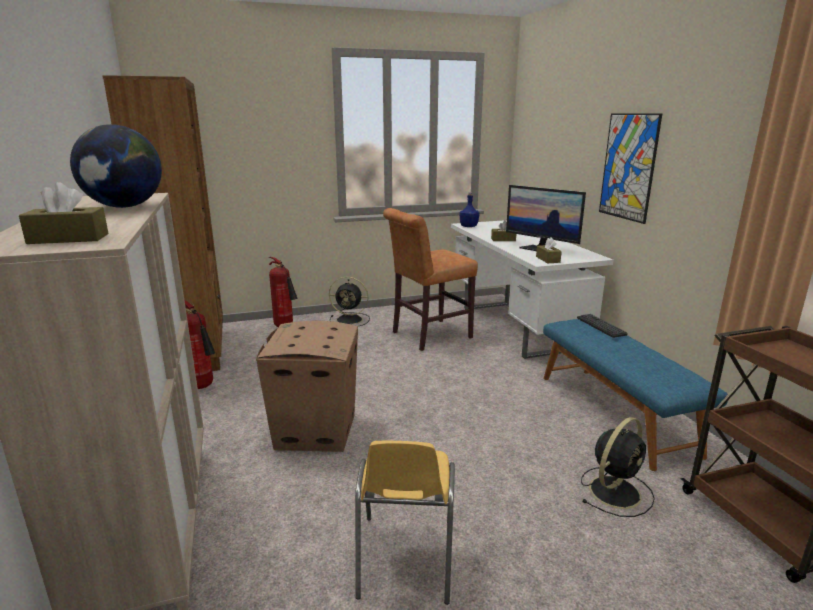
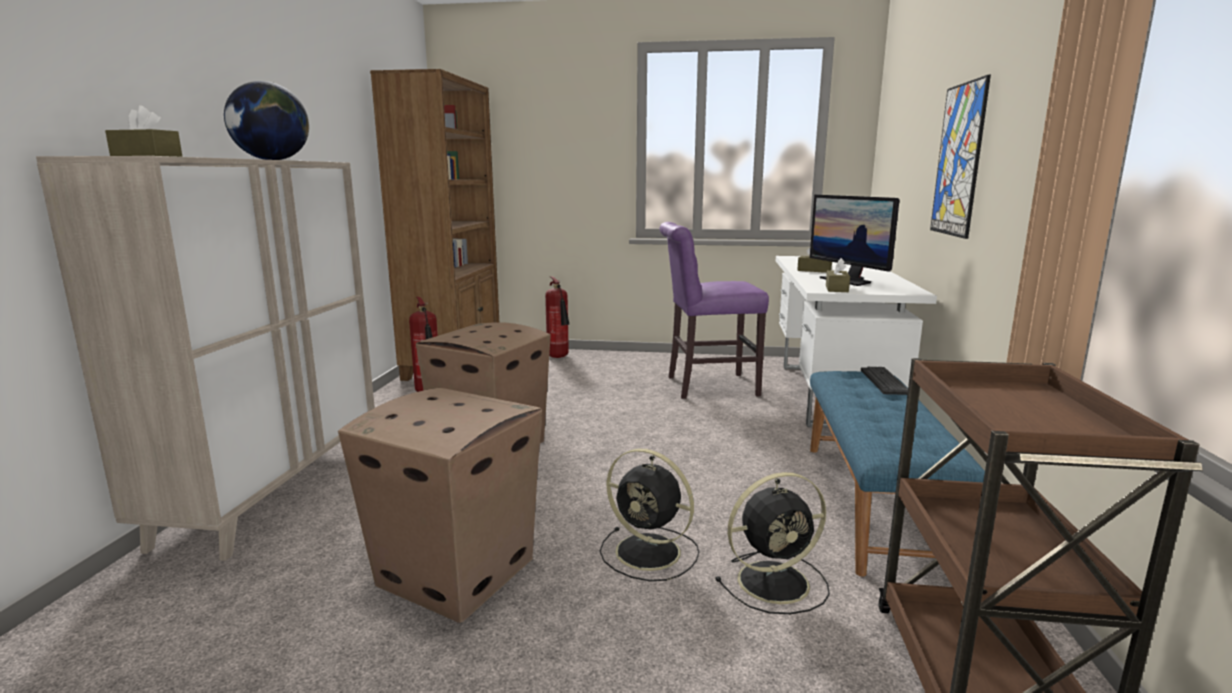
camera: 25 degrees right, 5 degrees down
black fan [329,277,370,326] -> black fan moved to [600,448,699,581]
yellow chair [355,441,455,605] -> cardboard box [338,388,542,623]
brown chair [383,208,478,351] -> purple chair [659,222,769,399]
blue bottle [460,193,480,227] -> none

